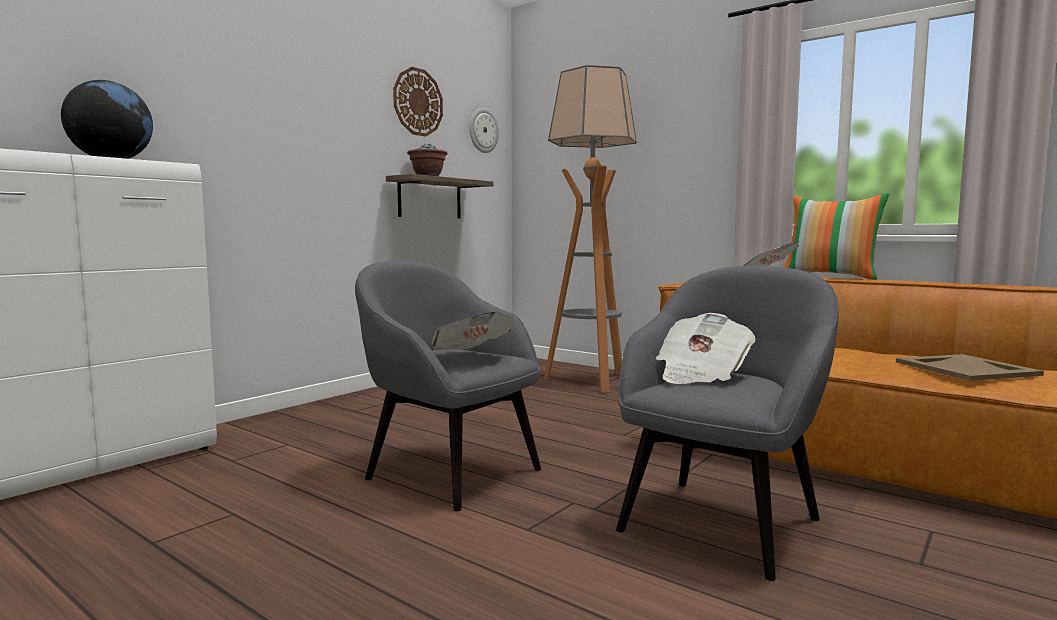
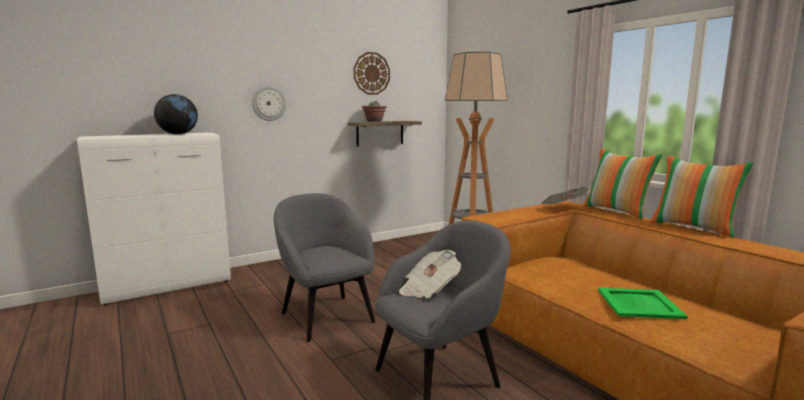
camera: 20 degrees right, 5 degrees up
newspaper [431,311,514,350] -> none
wall clock [469,108,499,153] -> wall clock moved to [252,86,286,121]
beige tray [896,354,1044,381] -> green tray [598,288,688,319]
none -> pillow [650,156,754,238]

